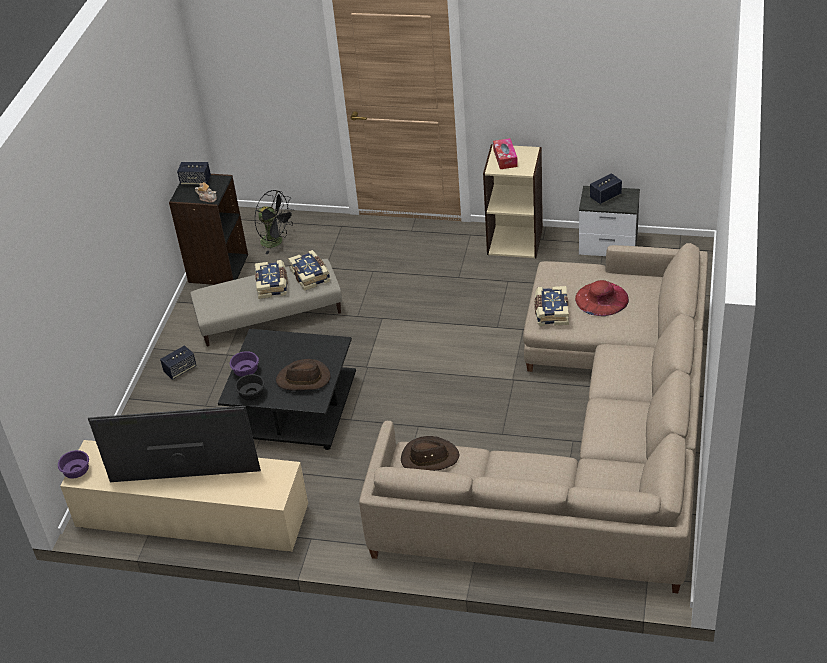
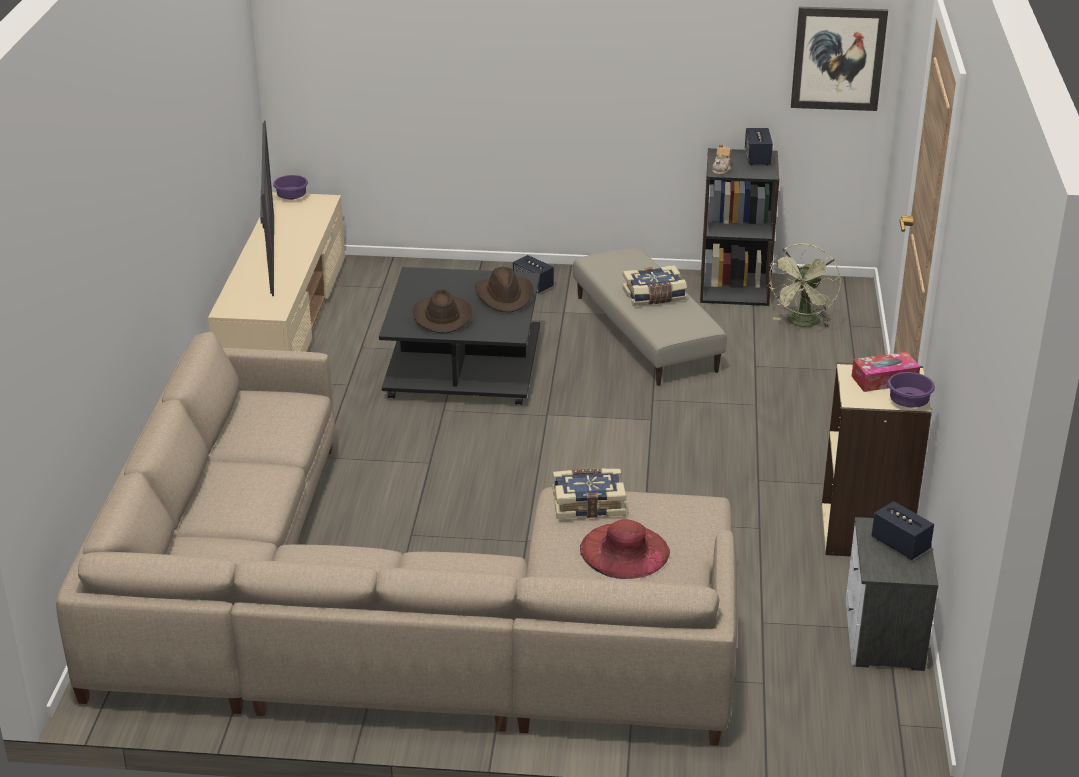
camera: 80 degrees right, 10 degrees down
purple bowl [230,351,259,377] -> purple bowl moved to [888,372,935,408]
black bowl [235,374,265,400] -> none
black fan [255,190,295,254] -> green fan [766,243,841,328]
book [288,250,330,291] -> none
brown hat [401,436,459,471] -> brown hat moved to [475,267,533,312]
none -> picture [791,7,888,111]

